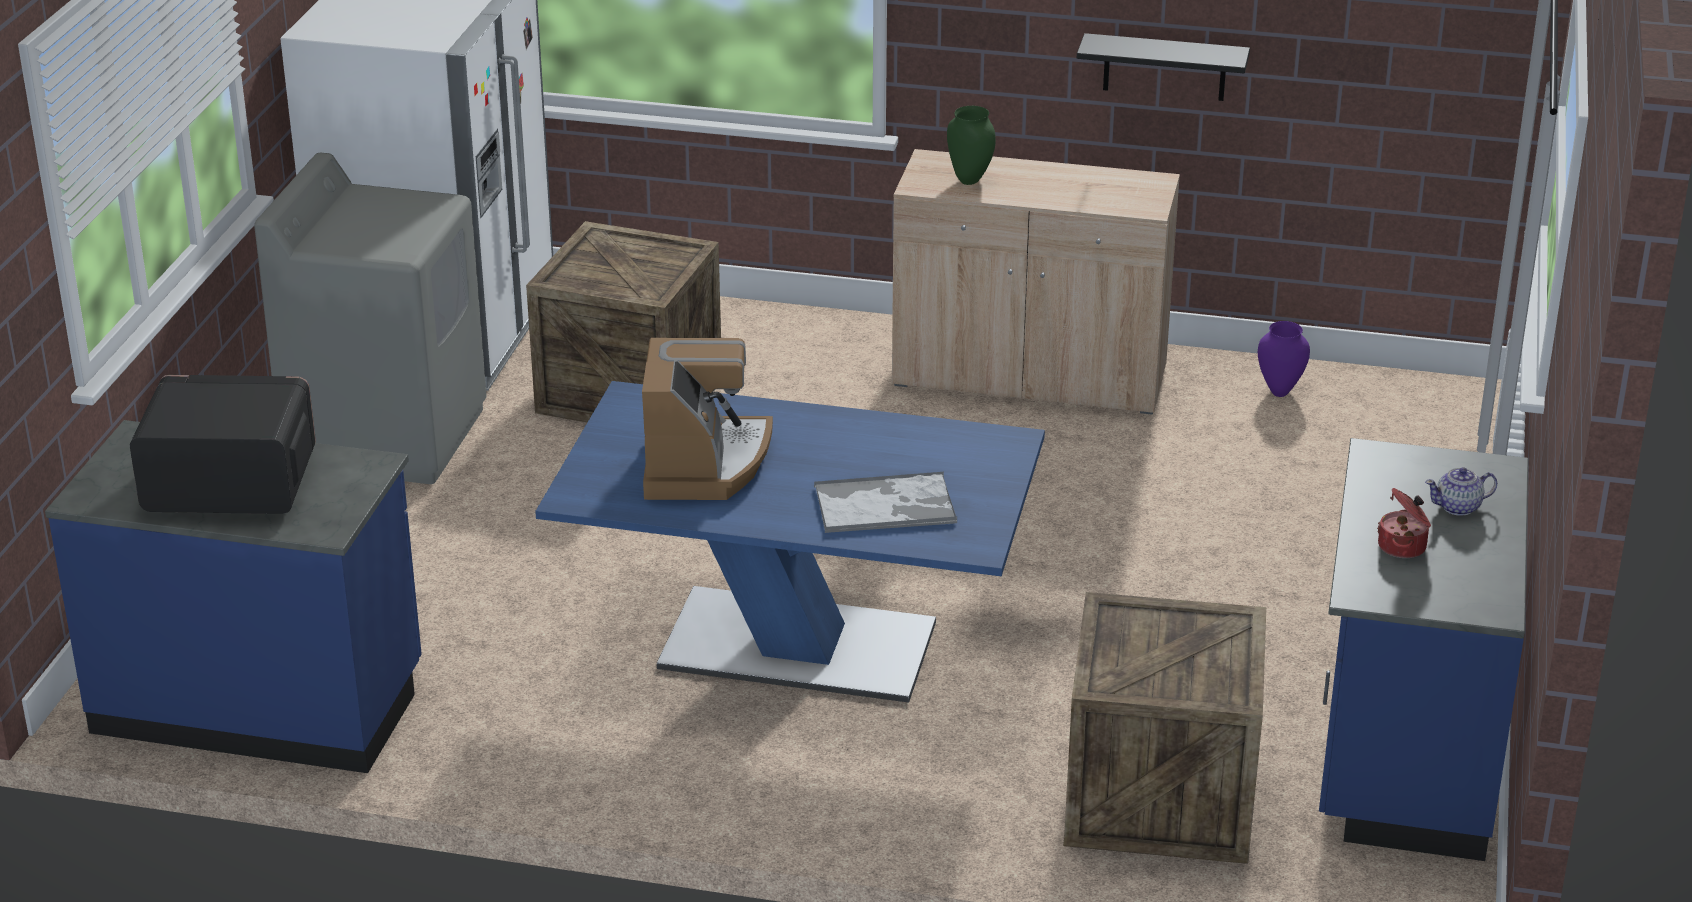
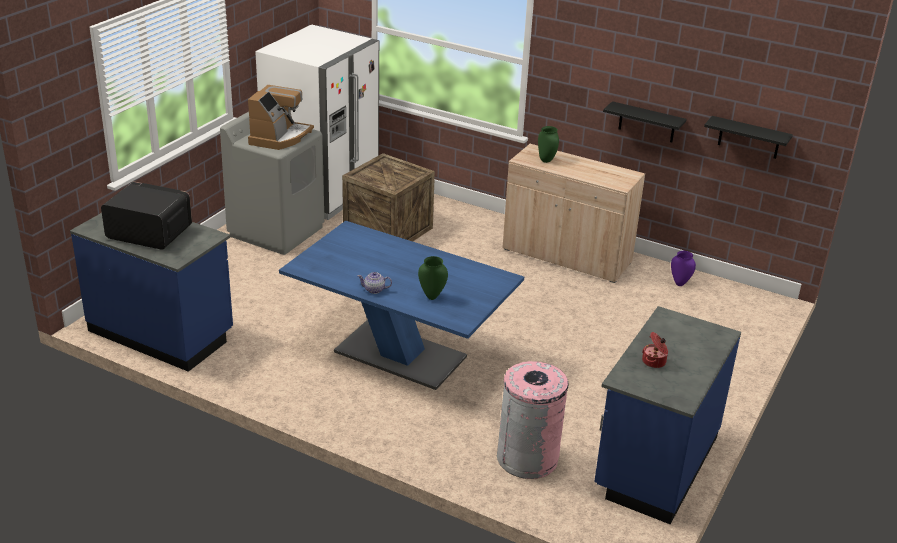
camera: 15 degrees right, 0 degrees up
coffee machine [642,338,773,500] -> coffee machine moved to [248,85,314,150]
tray [814,472,957,533] -> green vase [418,256,448,300]
crate [1063,592,1266,864] -> pink trash can [497,361,568,479]
teapot [1425,467,1497,516] -> teapot moved to [357,272,392,294]
none -> black shelf [704,116,793,159]

